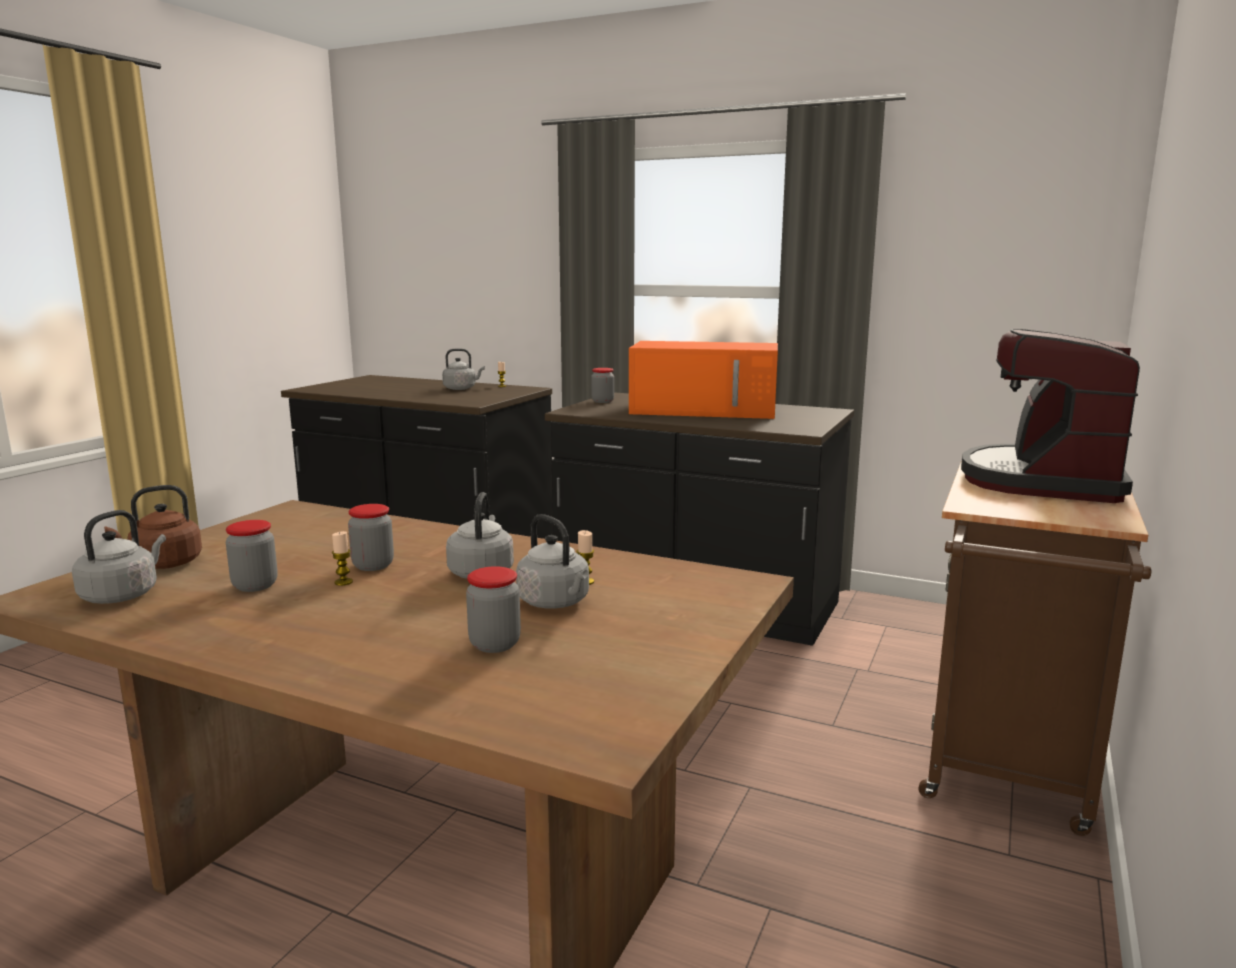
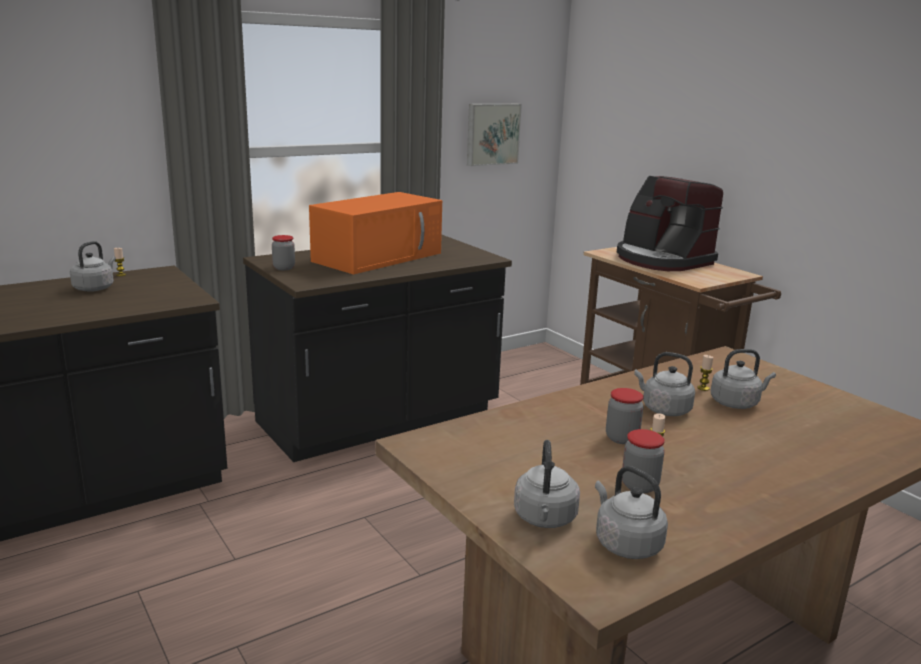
camera: 60 degrees left, 5 degrees up
brown kettle [104,485,202,569] -> grey kettle [514,440,580,528]
jar [466,566,521,653] -> none
none -> picture [467,104,522,166]

